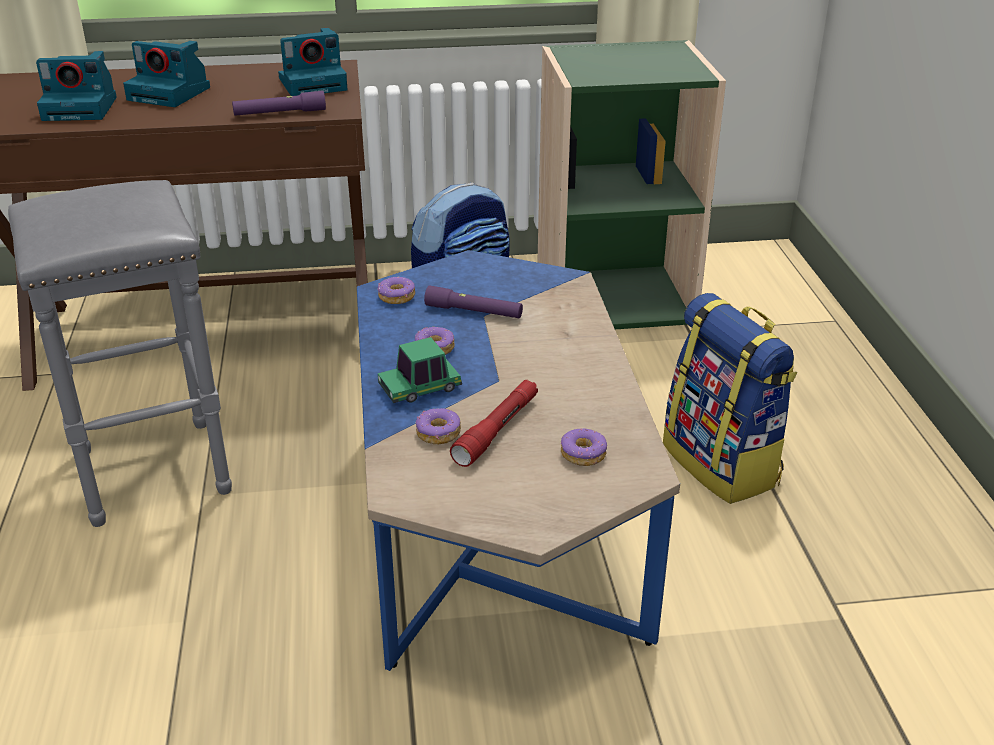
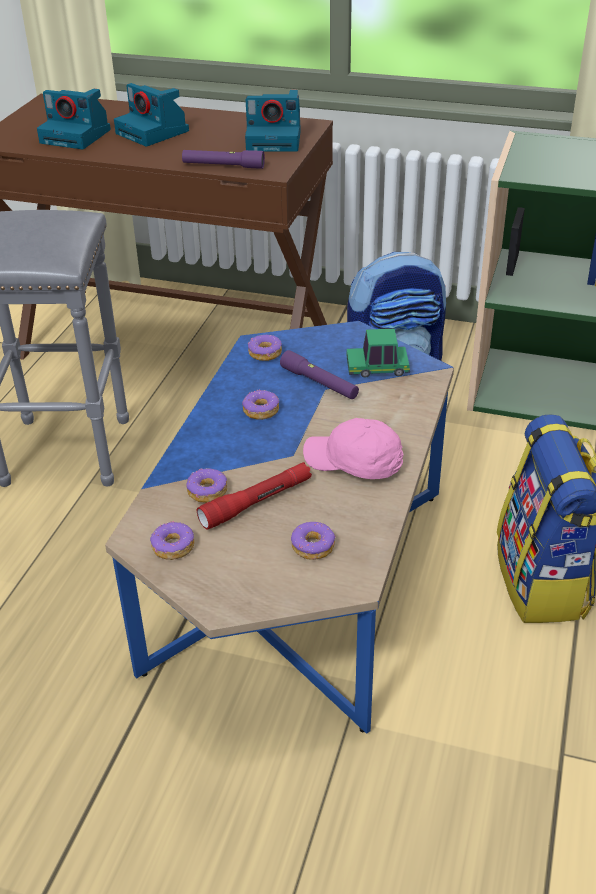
camera: 25 degrees right, 5 degrees up
toy car [378,337,462,403] -> toy car moved to [347,329,410,378]
none -> donut [150,521,194,560]
none -> pink cap [303,418,404,479]

